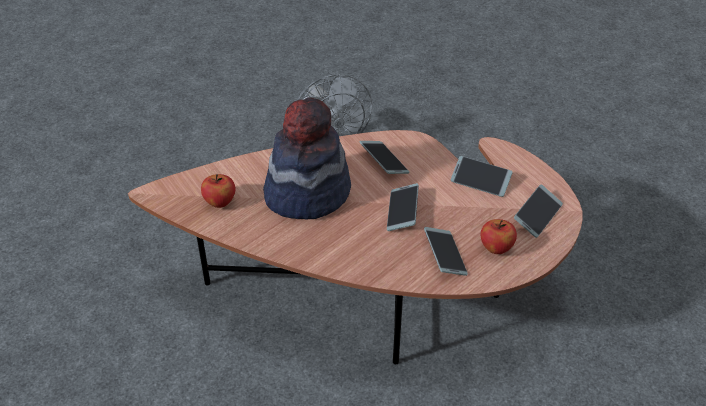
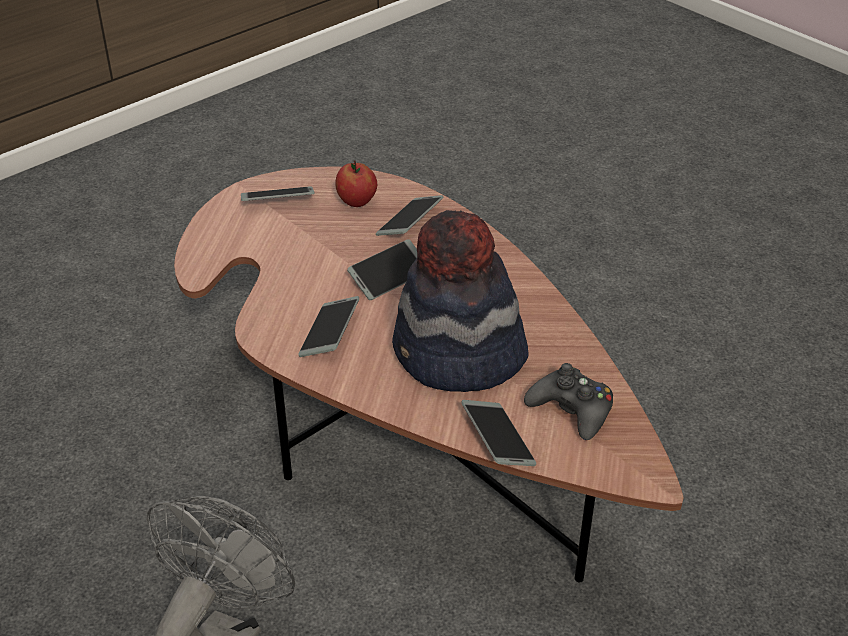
camera: 135 degrees left, 5 degrees down
apple [201,174,235,208] -> black game controller [524,363,613,440]
phone [450,156,513,197] -> phone moved to [461,400,536,466]

